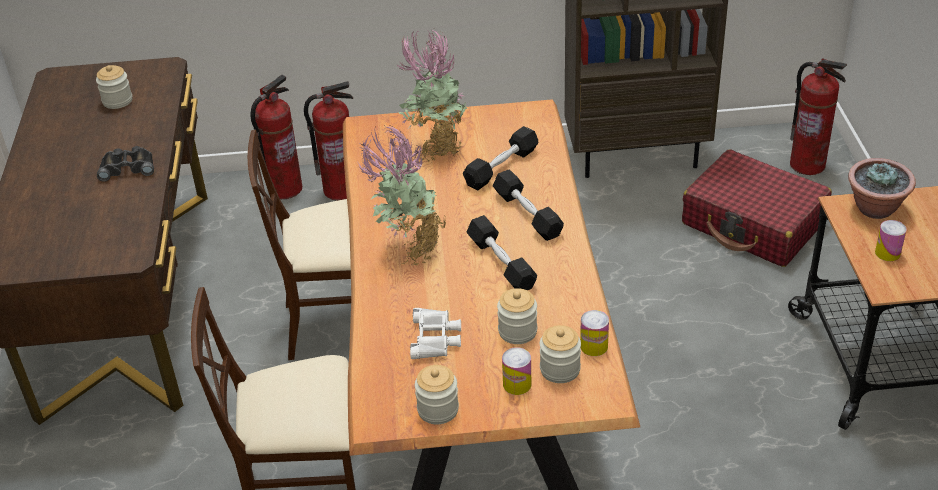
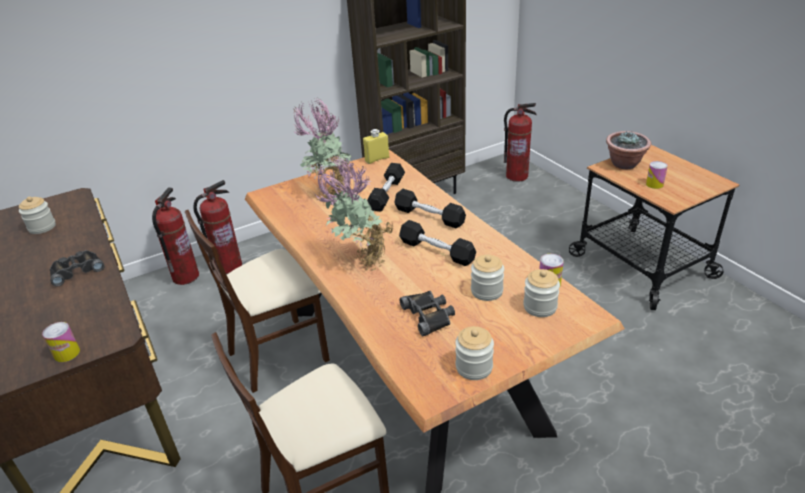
camera: 25 degrees left, 5 degrees down
white binoculars [410,308,461,359] -> black binoculars [400,291,455,336]
can [502,347,531,395] -> can moved to [42,322,80,362]
red suitcase [682,150,832,267] -> none
none -> yellow bottle [363,129,389,164]

